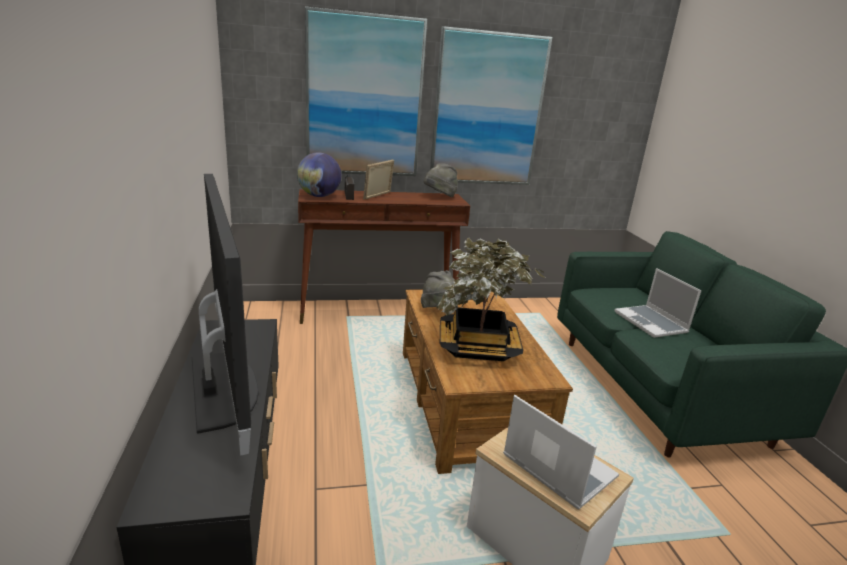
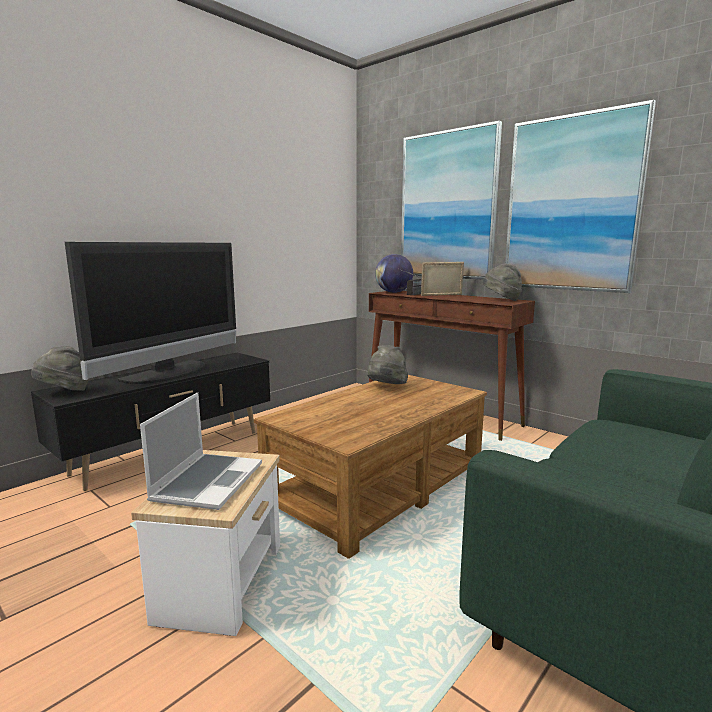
camera: 55 degrees right, 10 degrees down
potted plant [436,238,545,361] -> none
laptop [614,268,701,338] -> none
none -> grey hat [31,346,89,391]

